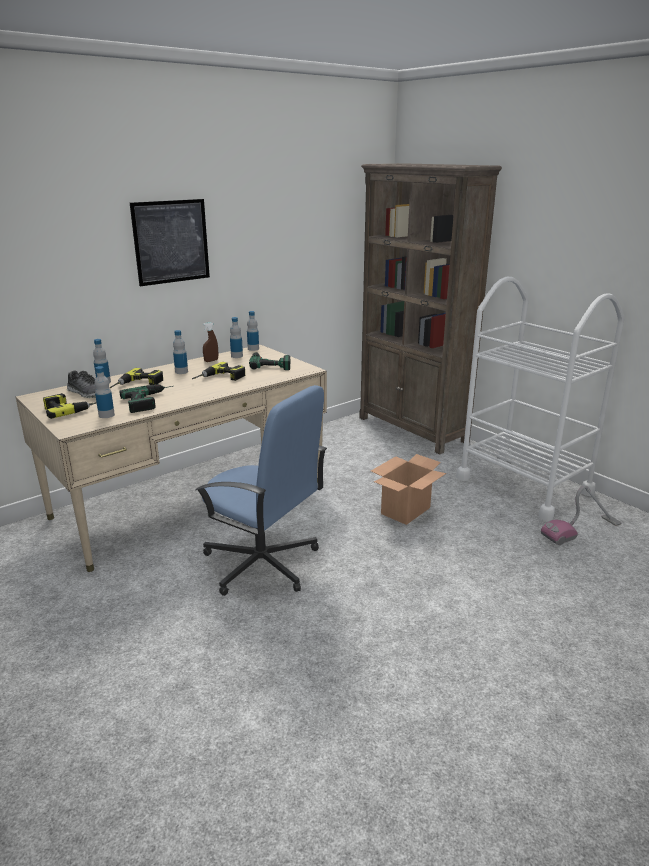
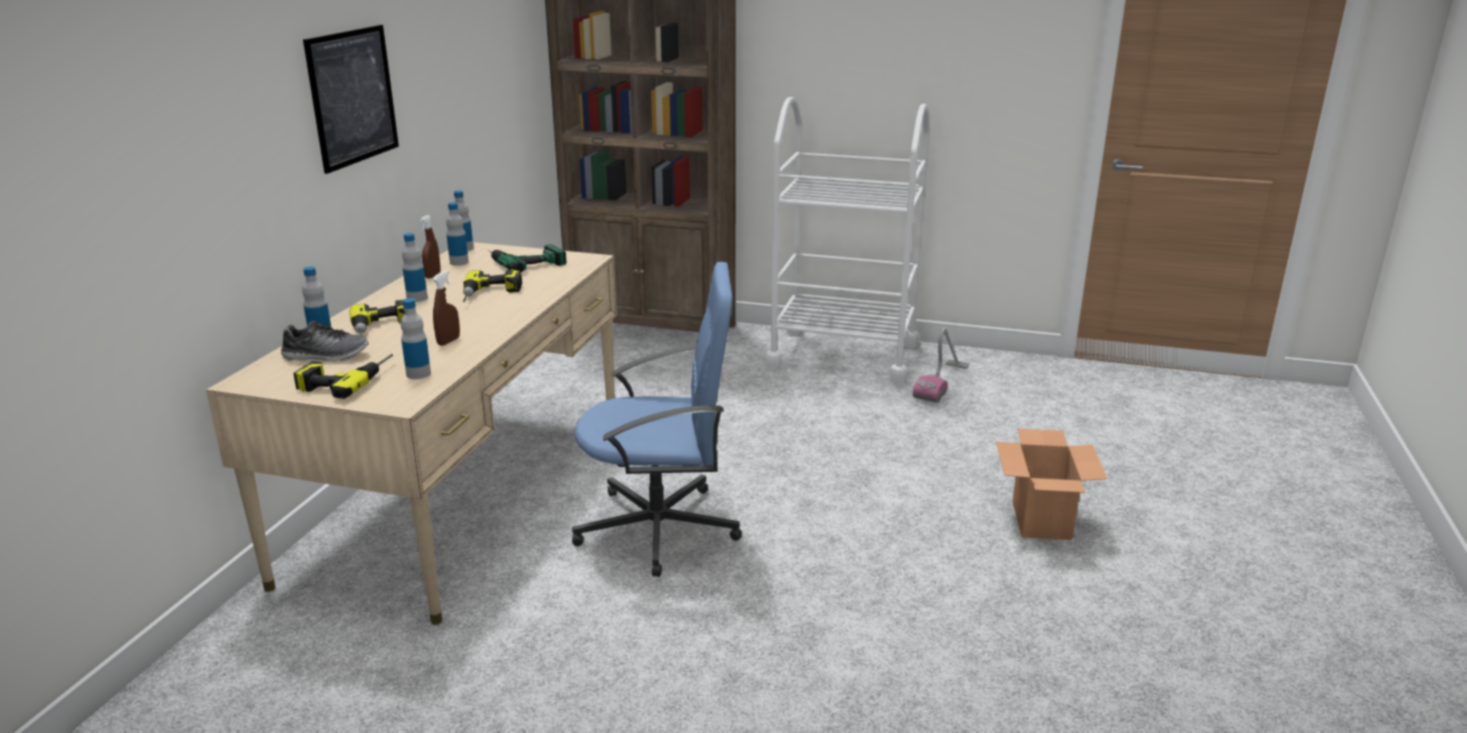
camera: 35 degrees left, 0 degrees up
power drill [120,384,173,413] -> brown spray bottle [433,270,460,346]
cardboard box [371,454,446,525] -> cardboard box moved to [996,429,1107,540]

